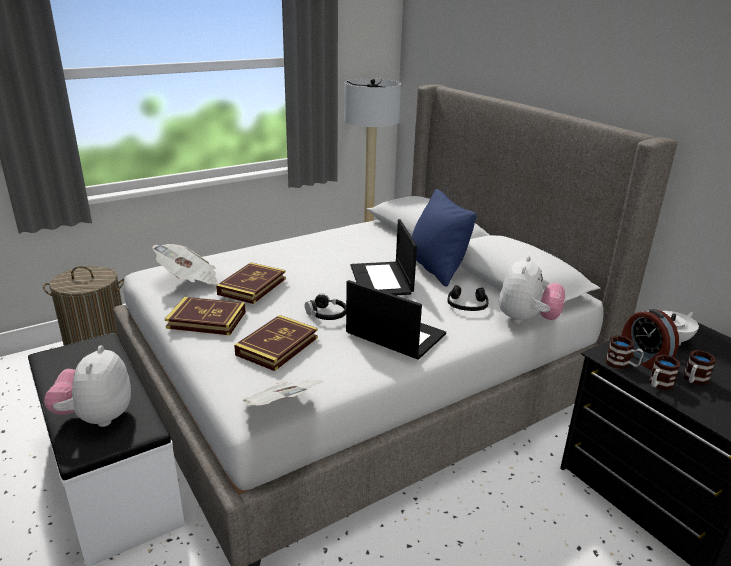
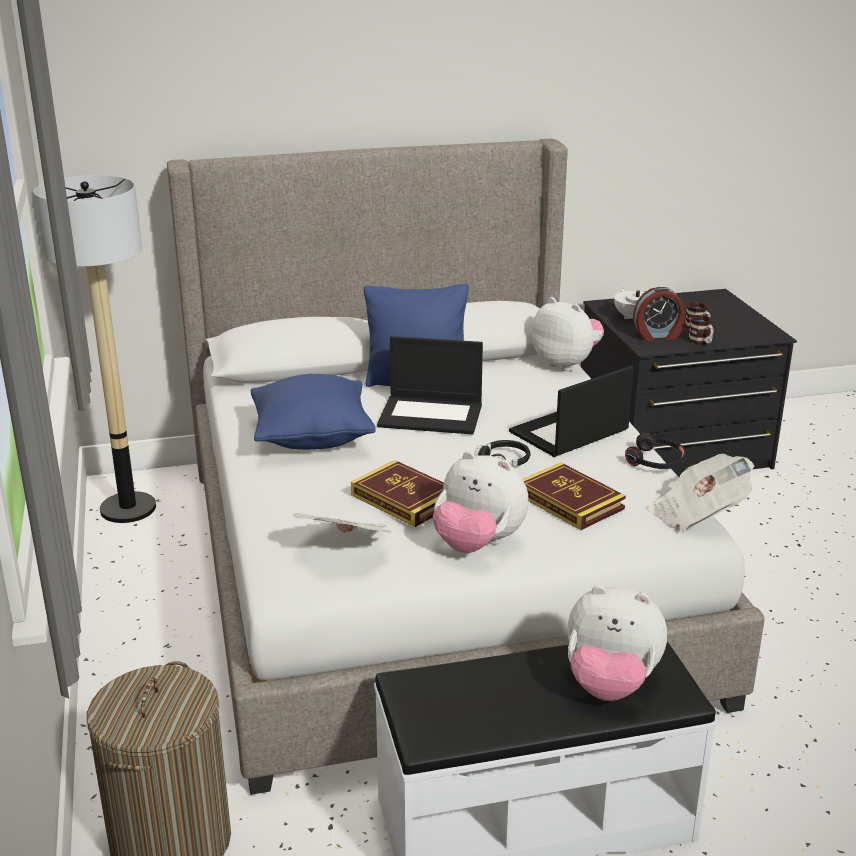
camera: 70 degrees left, 0 degrees up
book [165,297,246,335] -> plush toy [433,451,528,553]
black headphones [448,285,489,311] -> black headphones moved to [625,432,686,469]
mug [606,335,644,369] -> none
none -> blue pillow [251,374,376,450]

